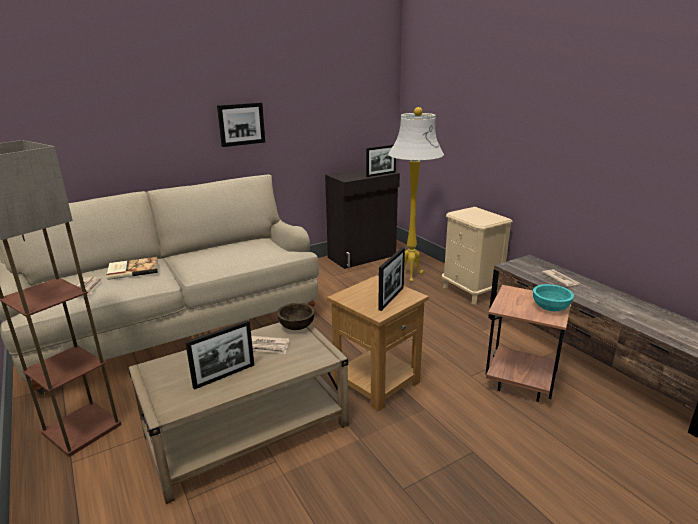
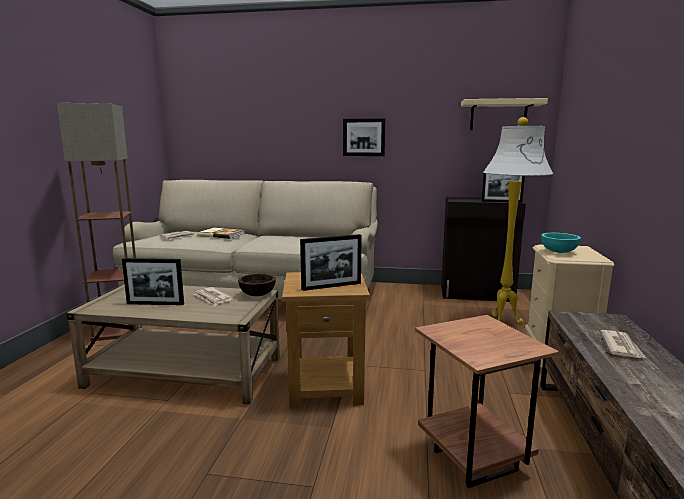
camera: 40 degrees right, 10 degrees down
turquoise bowl [533,284,574,311] -> turquoise bowl moved to [541,233,581,253]
none -> beige shelf [461,98,548,130]

